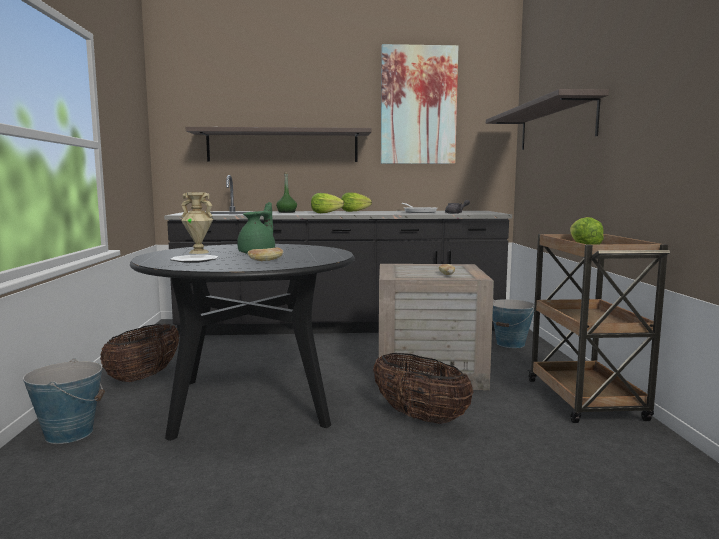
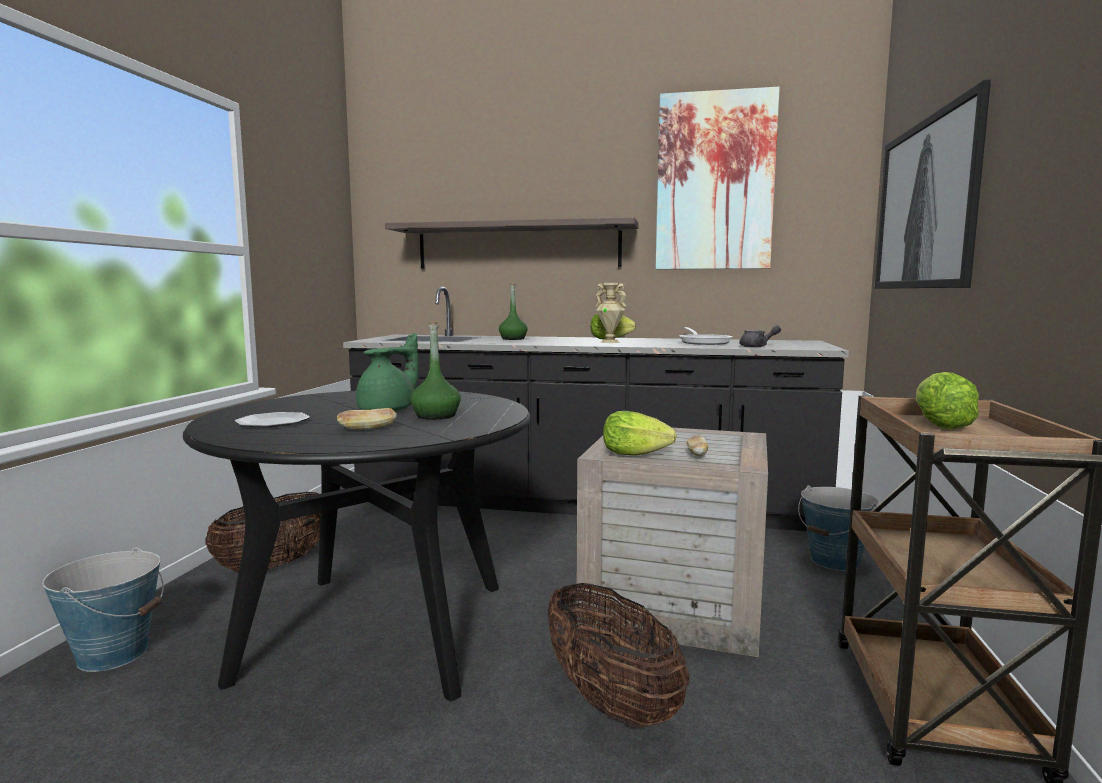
camera: 15 degrees right, 0 degrees up
beige vase [181,192,213,254] -> beige vase moved to [595,283,627,343]
lettuce [311,193,344,213] -> lettuce moved to [603,411,677,456]
shelf [486,89,609,150] -> picture [875,80,991,289]
none -> green bottle [410,321,461,420]

